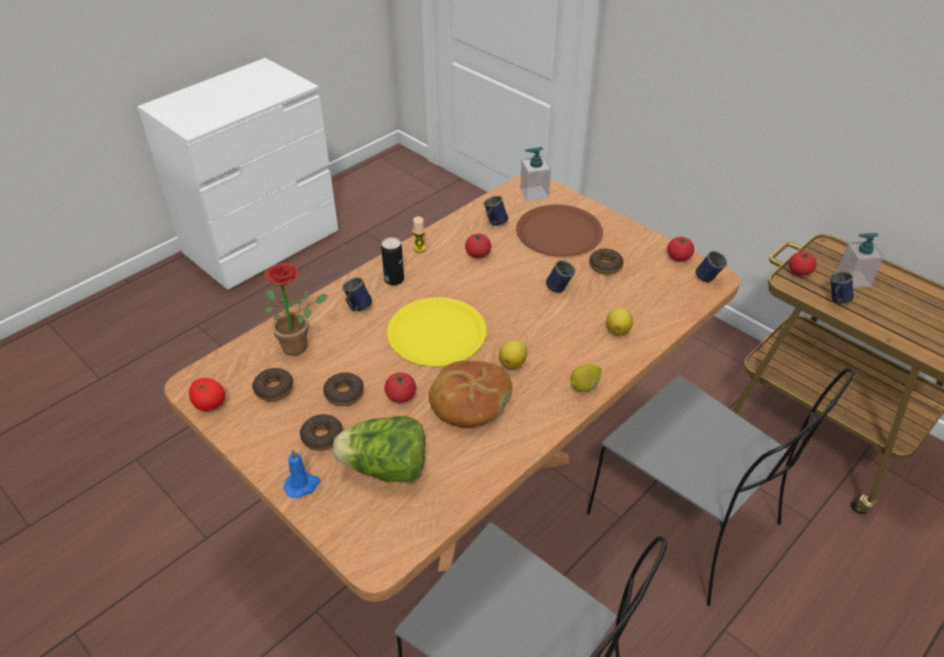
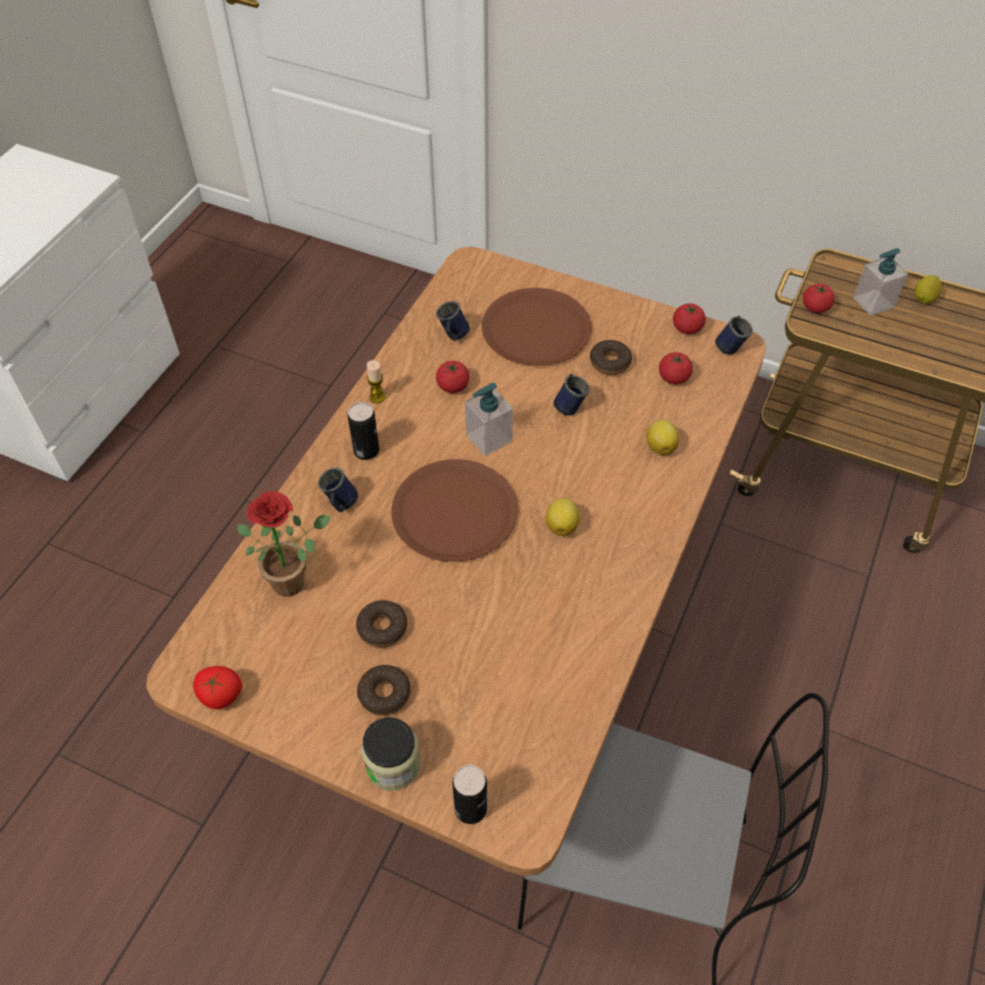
camera: 20 degrees left, 10 degrees up
donut [252,368,293,401] -> none
blue candle [284,449,320,498] -> jar [361,717,421,790]
lettuce [333,416,426,483] -> none
tomato [384,372,416,403] -> tomato moved to [659,352,693,384]
yellow plate [387,297,487,366] -> brown plate [391,459,517,562]
bread [429,360,512,428] -> none
soap dispenser [520,147,551,201] -> soap dispenser moved to [465,383,513,456]
lemon [571,364,602,392] -> lemon moved to [914,275,942,304]
grey chair [587,368,855,606] -> none
blue mug [830,272,854,304] -> none
none -> can [452,765,487,824]

